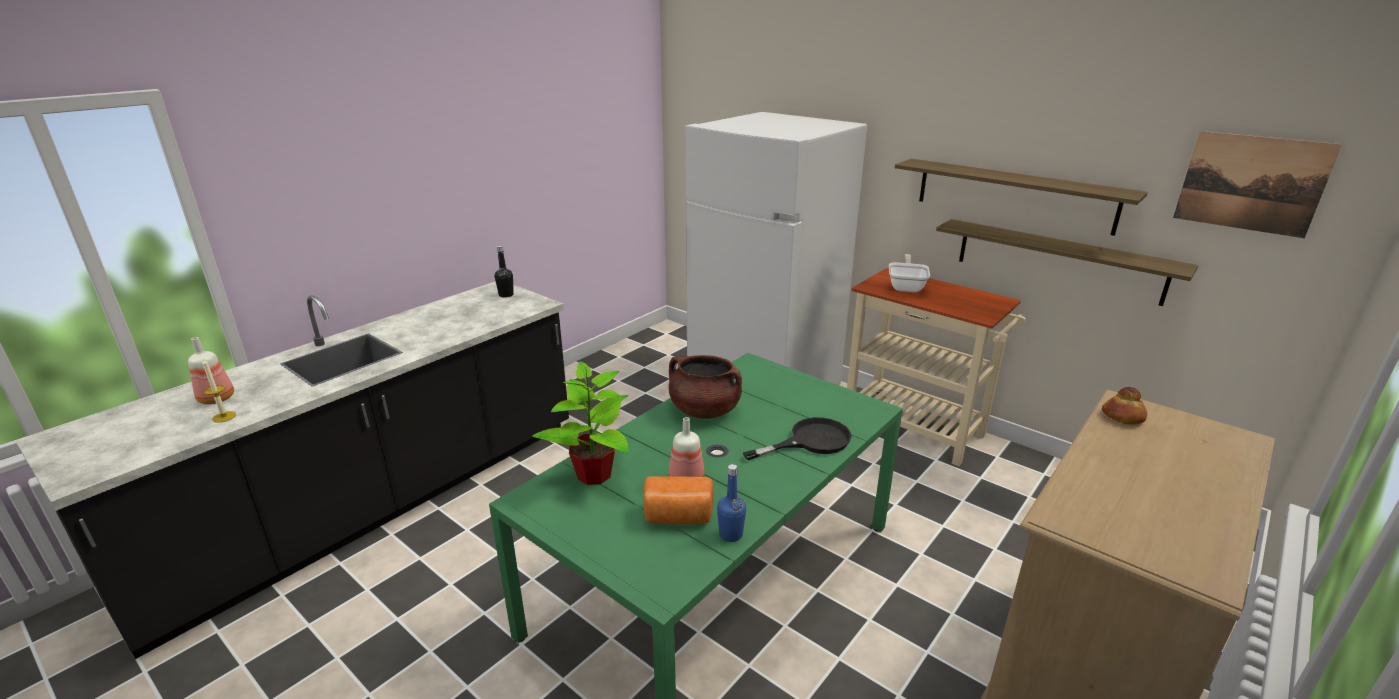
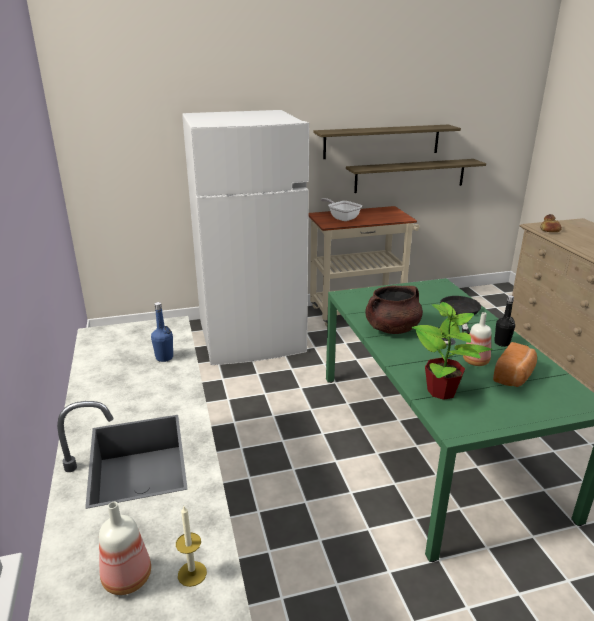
camera: 55 degrees left, 0 degrees up
black bottle [495,246,514,298] -> black bottle moved to [494,295,515,347]
blue bottle [717,464,746,542] -> blue bottle moved to [151,302,173,362]
picture [1173,131,1342,238] -> none

